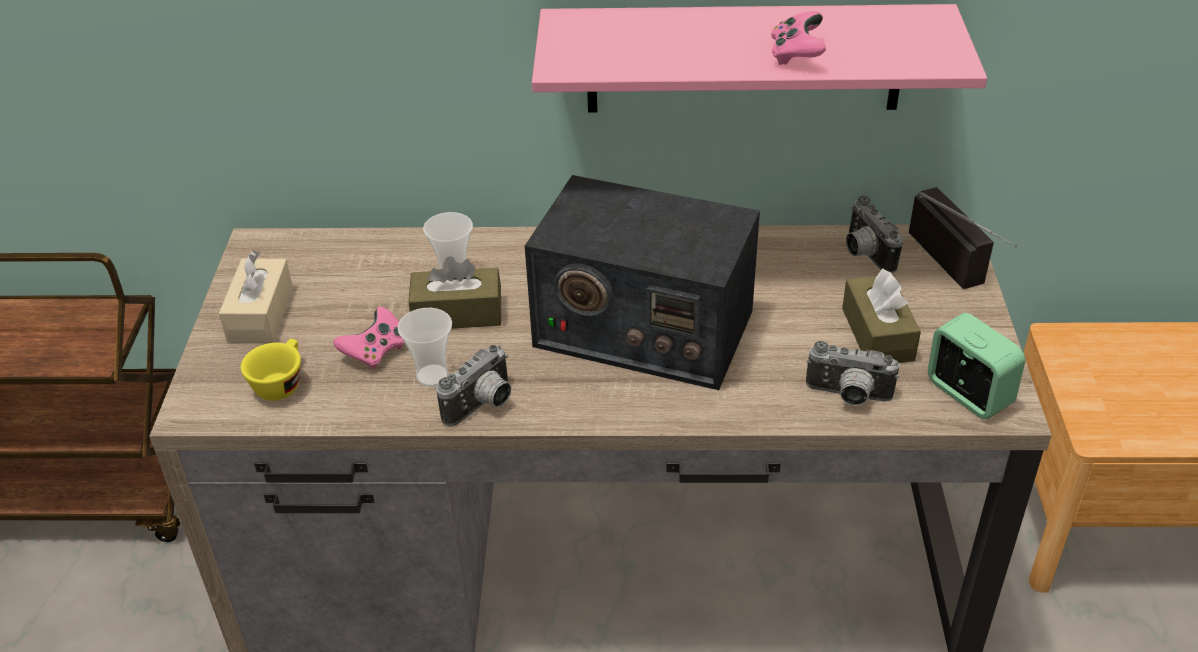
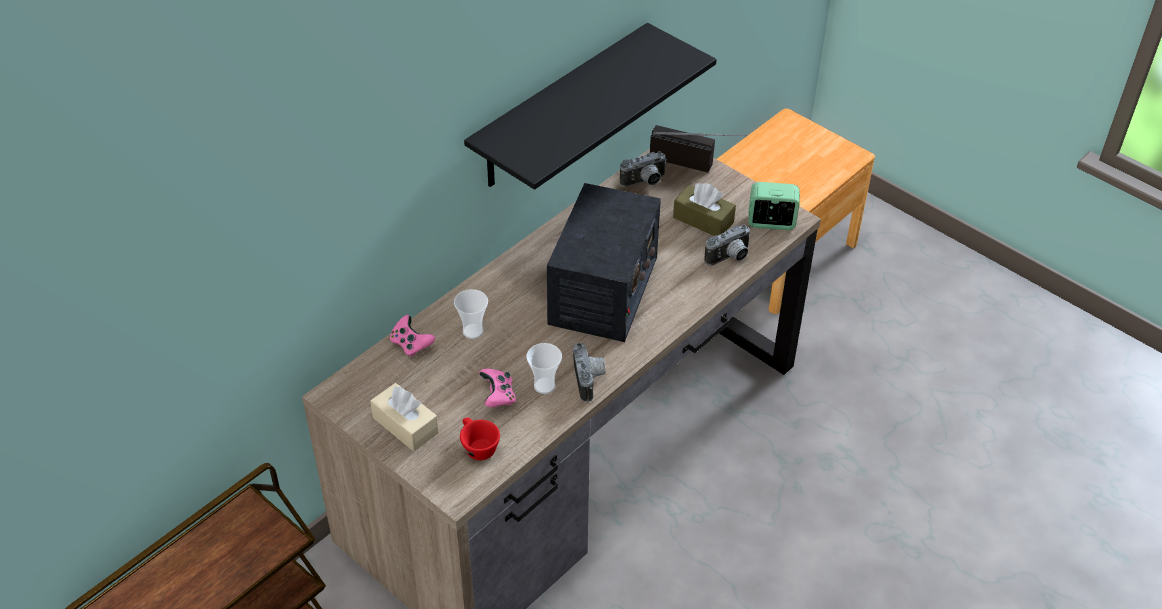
camera: 50 degrees left, 5 degrees up
yellow cup [241,339,301,401] -> red cup [460,417,500,460]
brown tissue box [409,256,501,329] -> none
radio [525,175,760,390] -> radio turned 45 degrees counterclockwise [547,183,661,342]
pink shelf [532,4,987,113] -> black shelf [464,23,717,190]
pink game controller [771,11,826,65] -> pink game controller moved to [390,315,435,357]
camera [846,196,903,273] -> camera turned 45 degrees counterclockwise [620,151,667,187]

